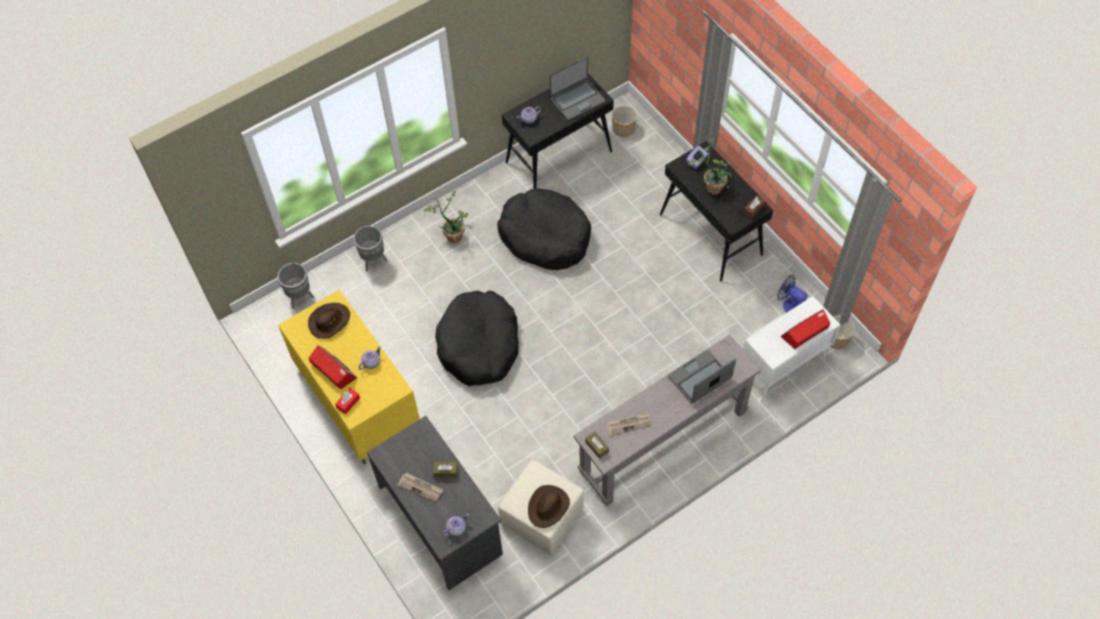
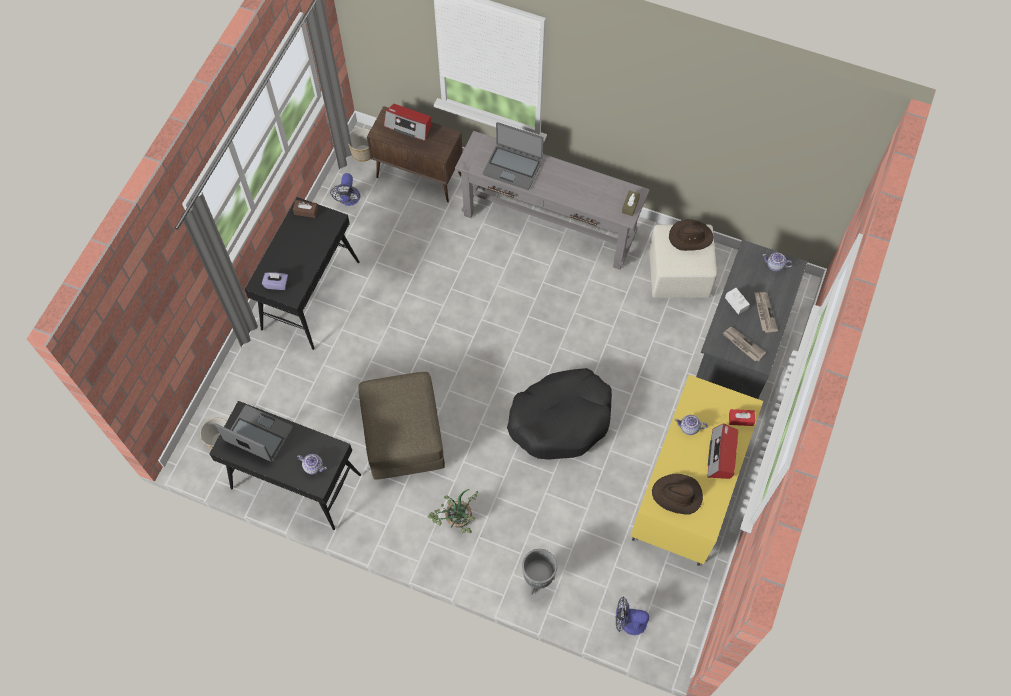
camera: 125 degrees left, 5 degrees up
grey planter [277,263,314,309] -> fan [616,596,649,635]
brown tissue box [433,462,458,477] -> white tissue box [725,288,750,315]
black dog bed [497,189,591,270] -> brown ottoman [358,372,445,480]
newspaper [607,412,651,436] -> newspaper moved to [723,327,766,362]
potted plant [689,138,731,195] -> none
white cabinet [743,296,840,402] -> brown cabinet [367,106,463,202]

